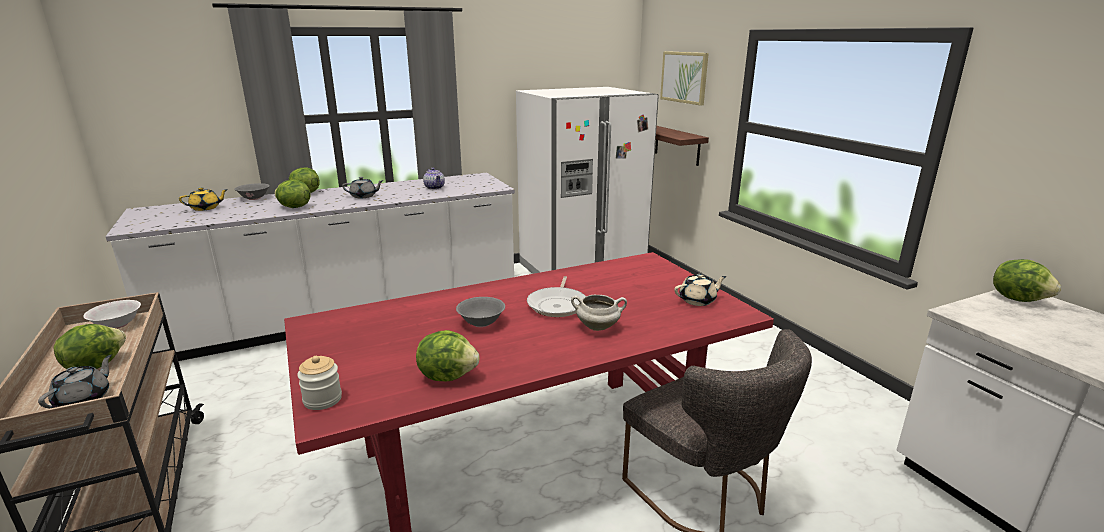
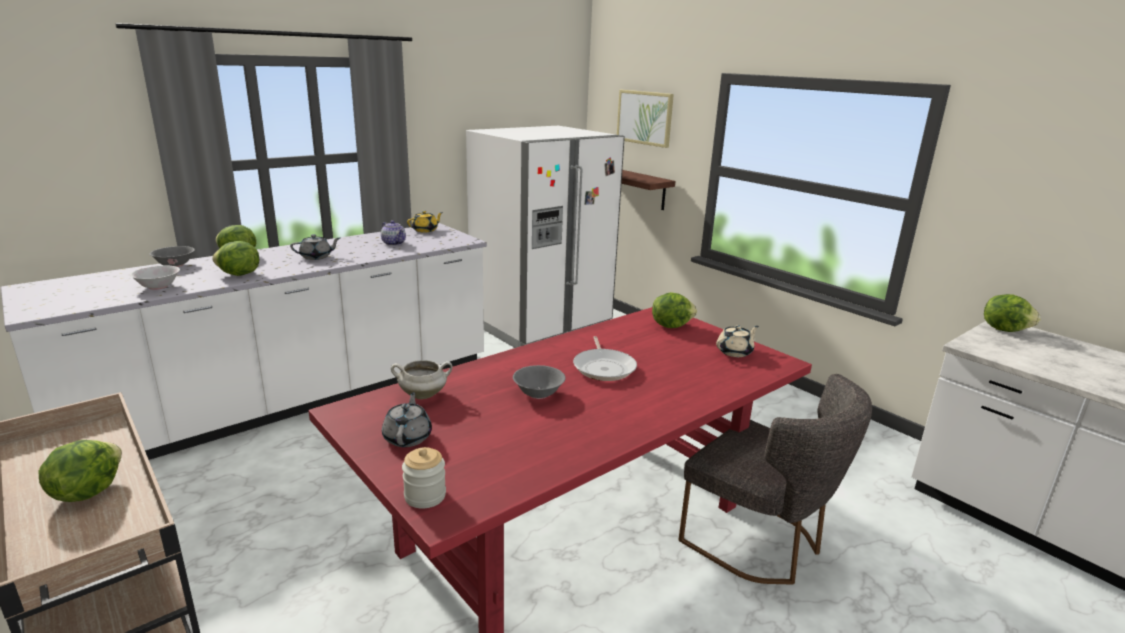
camera: 15 degrees left, 0 degrees up
grey teapot [38,355,112,408] -> grey teapot moved to [382,392,432,447]
white bowl [83,300,141,329] -> white bowl moved to [130,265,180,290]
yellow teapot [179,187,228,211] -> yellow teapot moved to [407,211,443,232]
lettuce [416,330,479,381] -> lettuce moved to [652,292,697,328]
white cooking pot [571,295,627,331] -> white cooking pot moved to [391,360,452,399]

